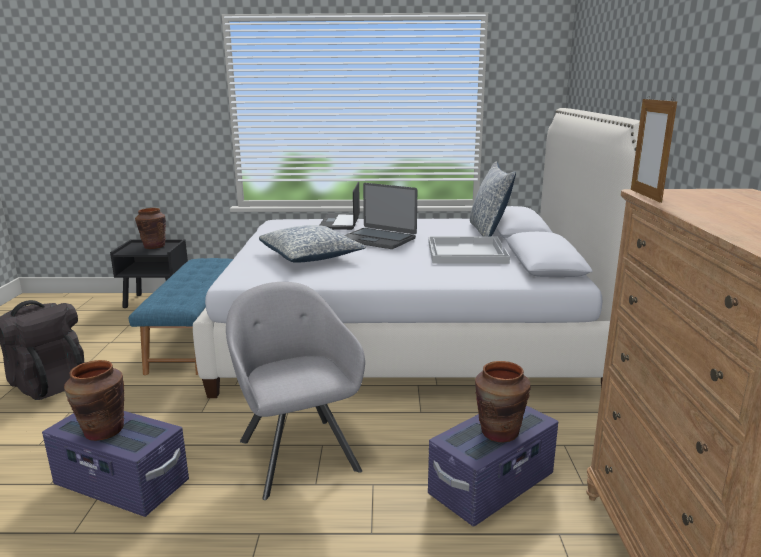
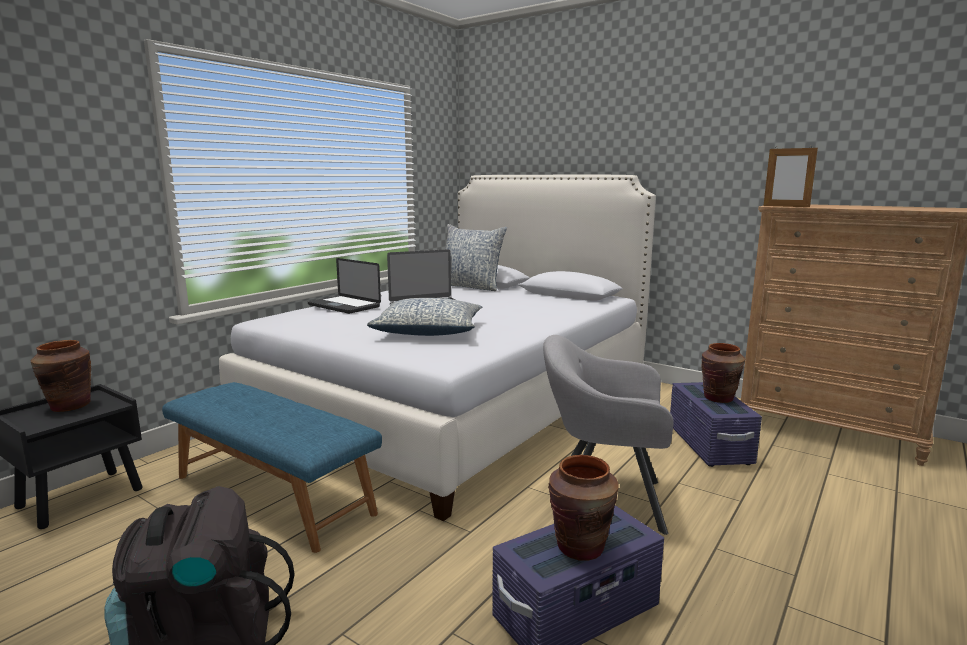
camera: 55 degrees left, 5 degrees down
white tray [429,236,510,264] -> none

